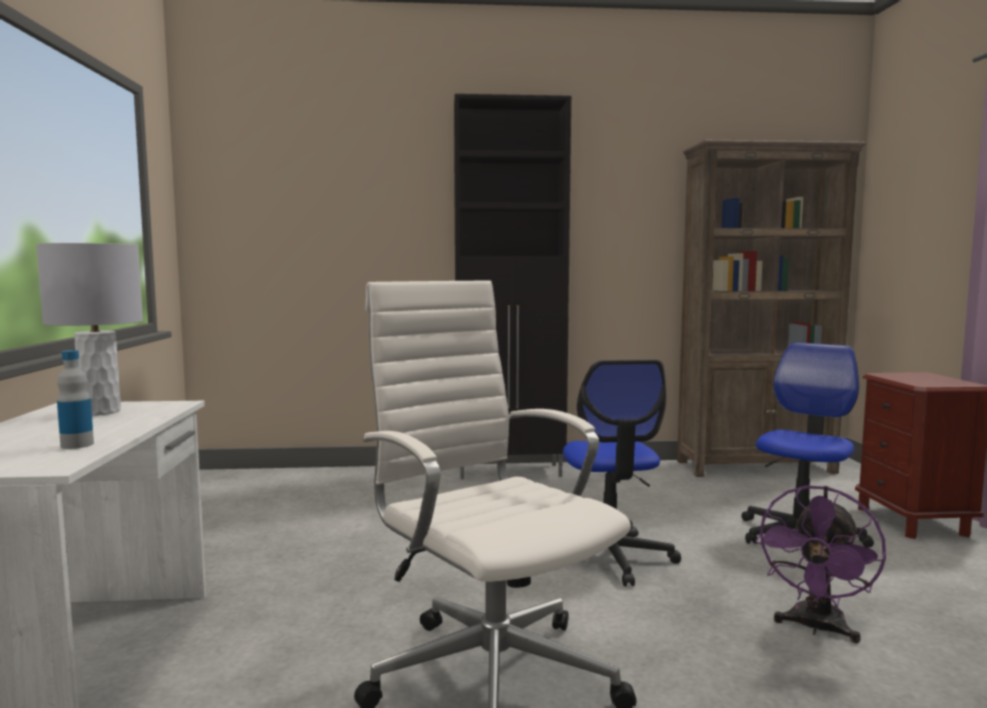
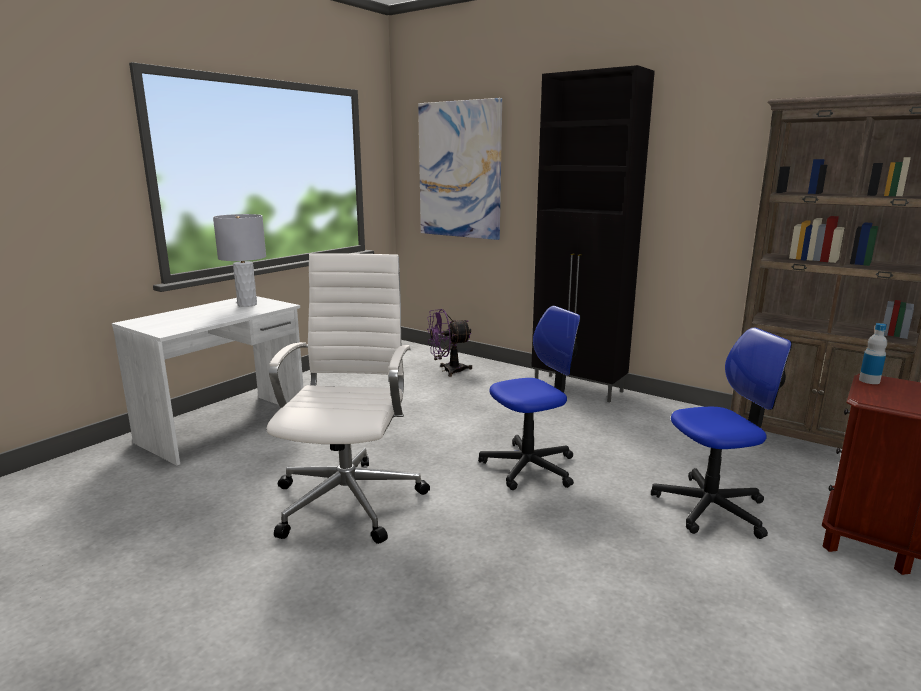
camera: 40 degrees right, 10 degrees up
bottle [57,350,94,449] -> bottle moved to [859,323,887,384]
office chair [563,360,681,586] -> office chair turned 150 degrees counterclockwise [478,306,581,490]
purple fan [755,485,886,643] -> purple fan moved to [427,309,472,377]
none -> picture [418,98,502,240]

